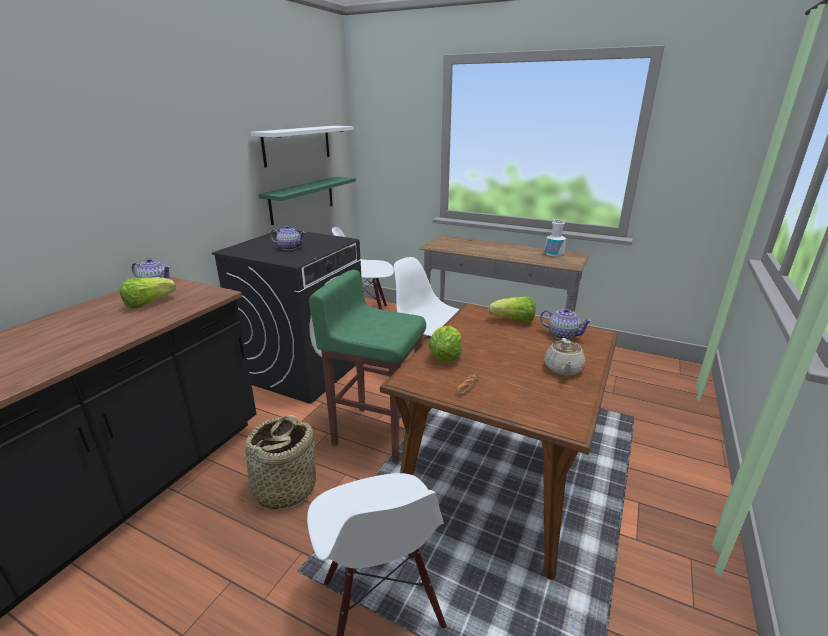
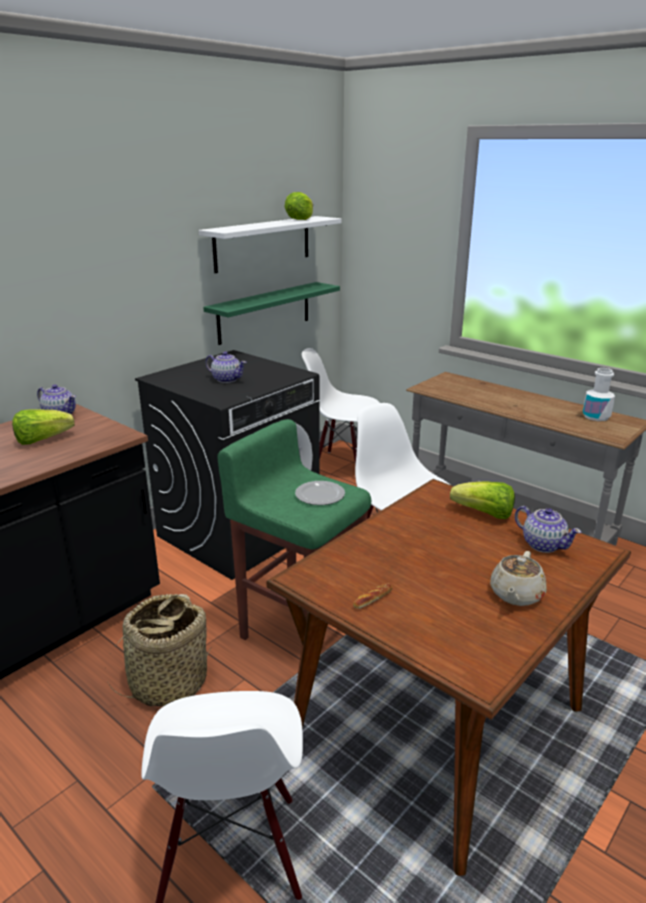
camera: 15 degrees right, 0 degrees up
lettuce [429,326,463,361] -> lettuce moved to [285,192,313,220]
none -> plate [295,481,345,505]

